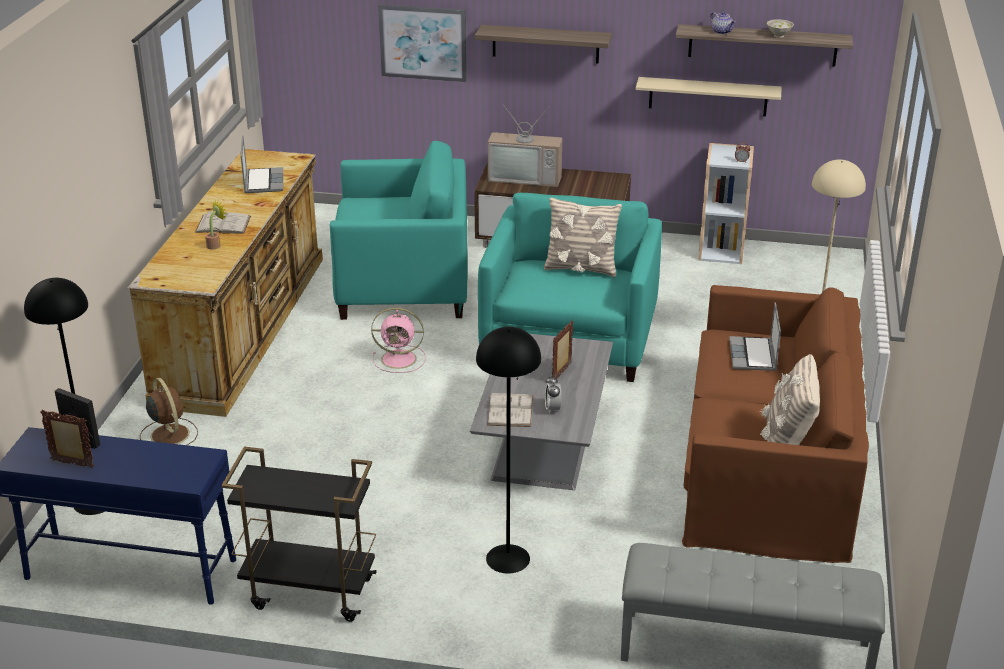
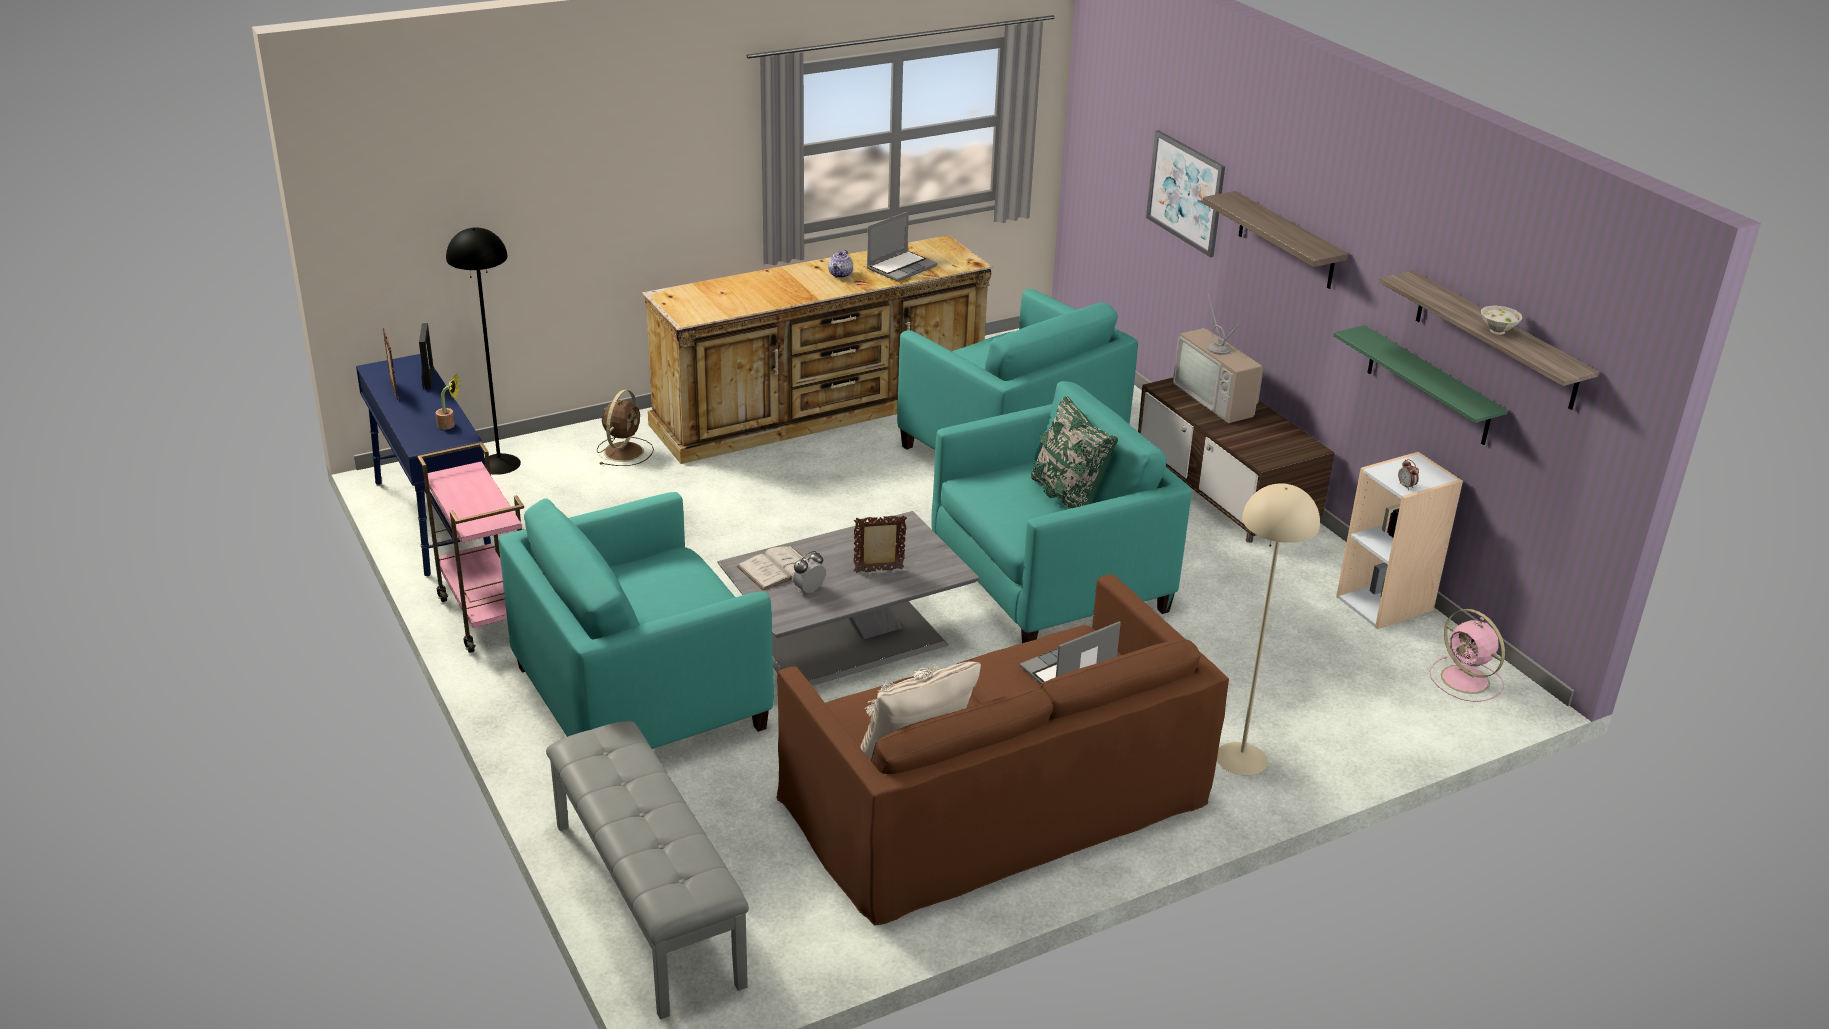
camera: 50 degrees right, 0 degrees up
white book [195,211,251,234] -> none
potted plant [205,200,227,250] -> potted plant moved to [436,374,461,430]
black cart [221,447,377,622] -> pink cart [417,442,524,653]
pink fan [371,308,426,373] -> pink fan moved to [1429,609,1505,702]
black floor lamp [476,326,541,574] -> turquoise armchair [498,492,774,749]
beige pillow [544,197,622,277] -> green pillow [1031,396,1118,509]
beige shelf [636,77,782,117] -> green shelf [1333,325,1508,445]
teapot [710,12,736,34] -> teapot moved to [828,250,853,278]

